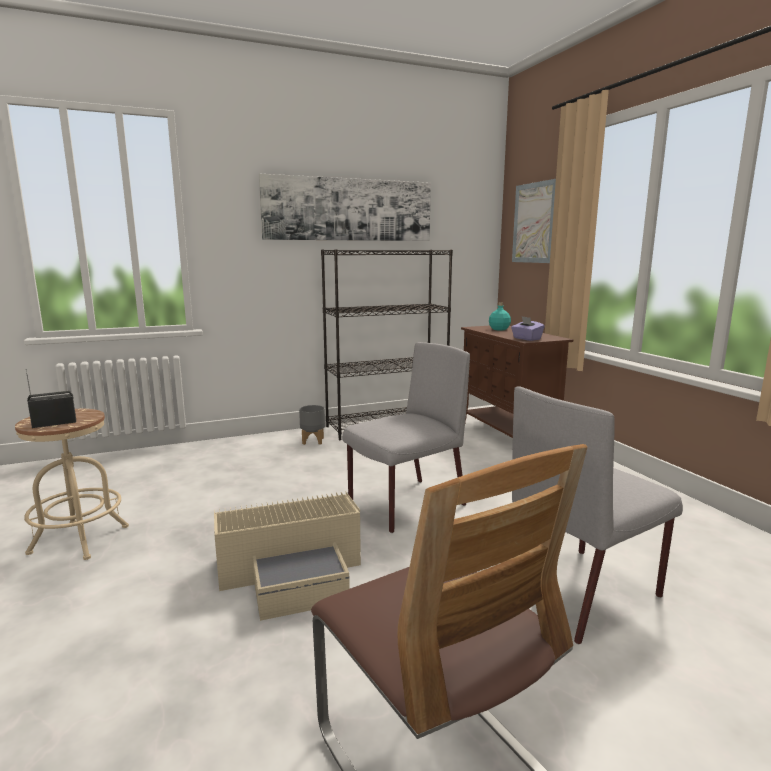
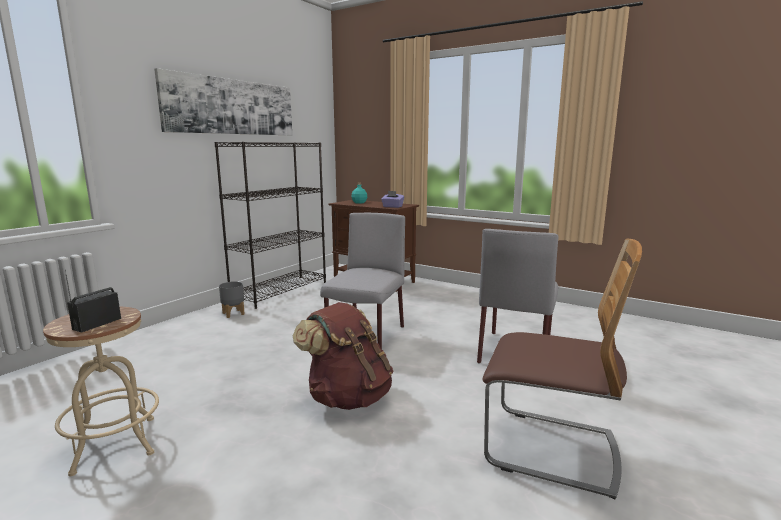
camera: 35 degrees left, 0 degrees up
beige storage box [214,491,361,621] -> brown backpack [293,302,393,410]
picture [512,179,556,263] -> none

